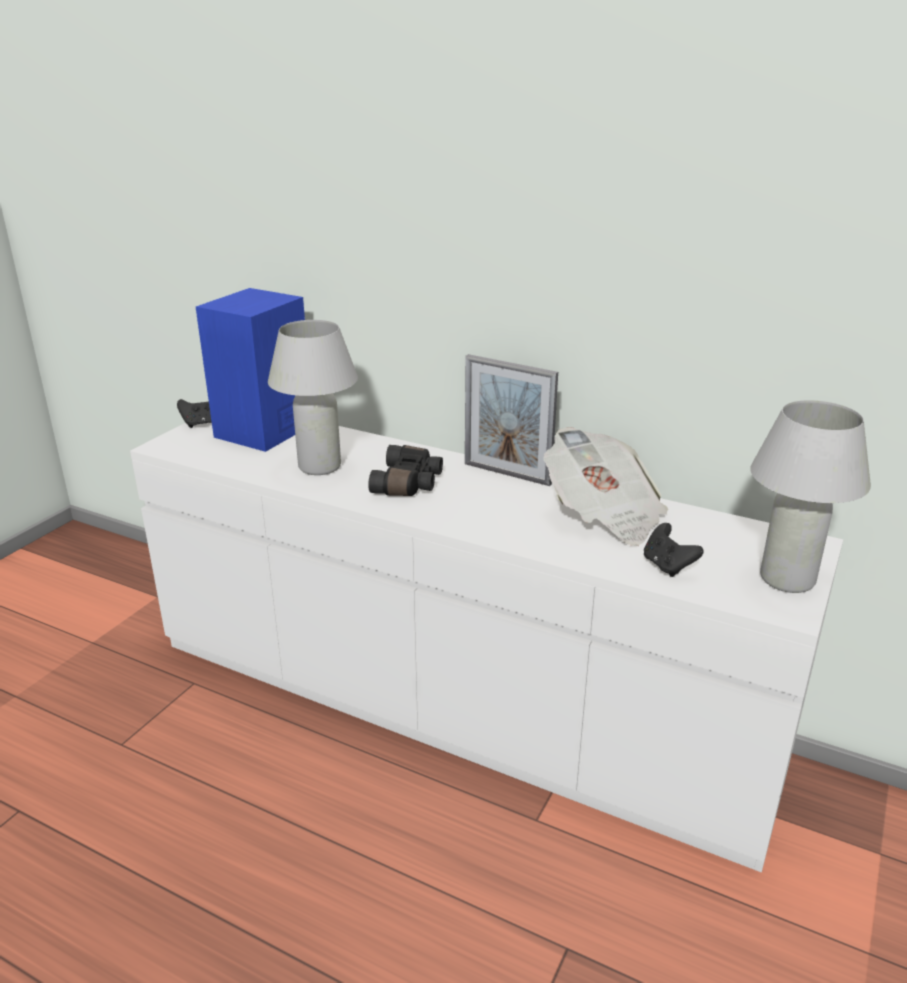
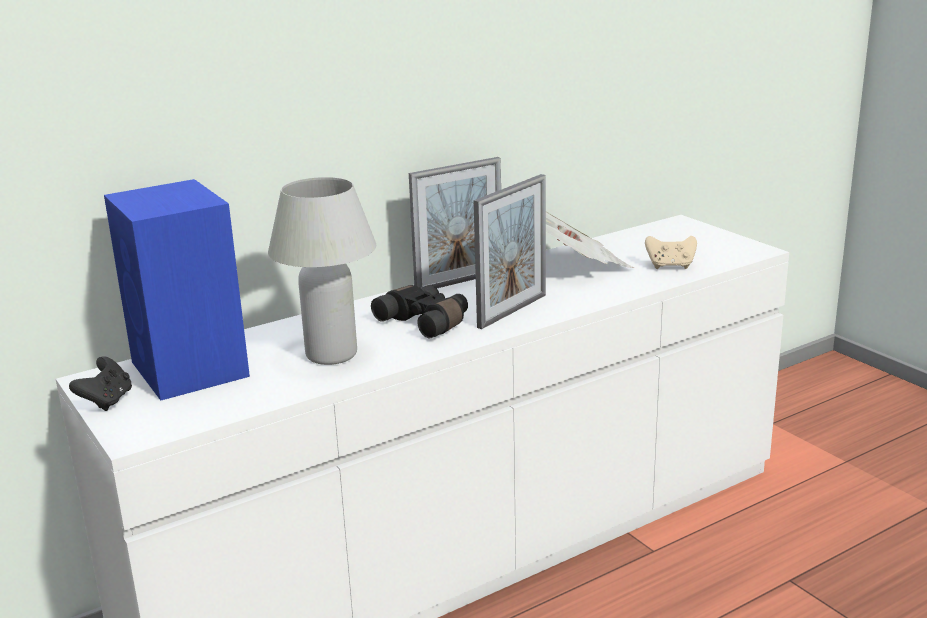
camera: 60 degrees left, 5 degrees down
black game controller [644,523,704,577] -> beige game controller [645,236,697,269]
white table lamp [750,400,871,593] -> none
none -> picture frame [474,174,546,329]

